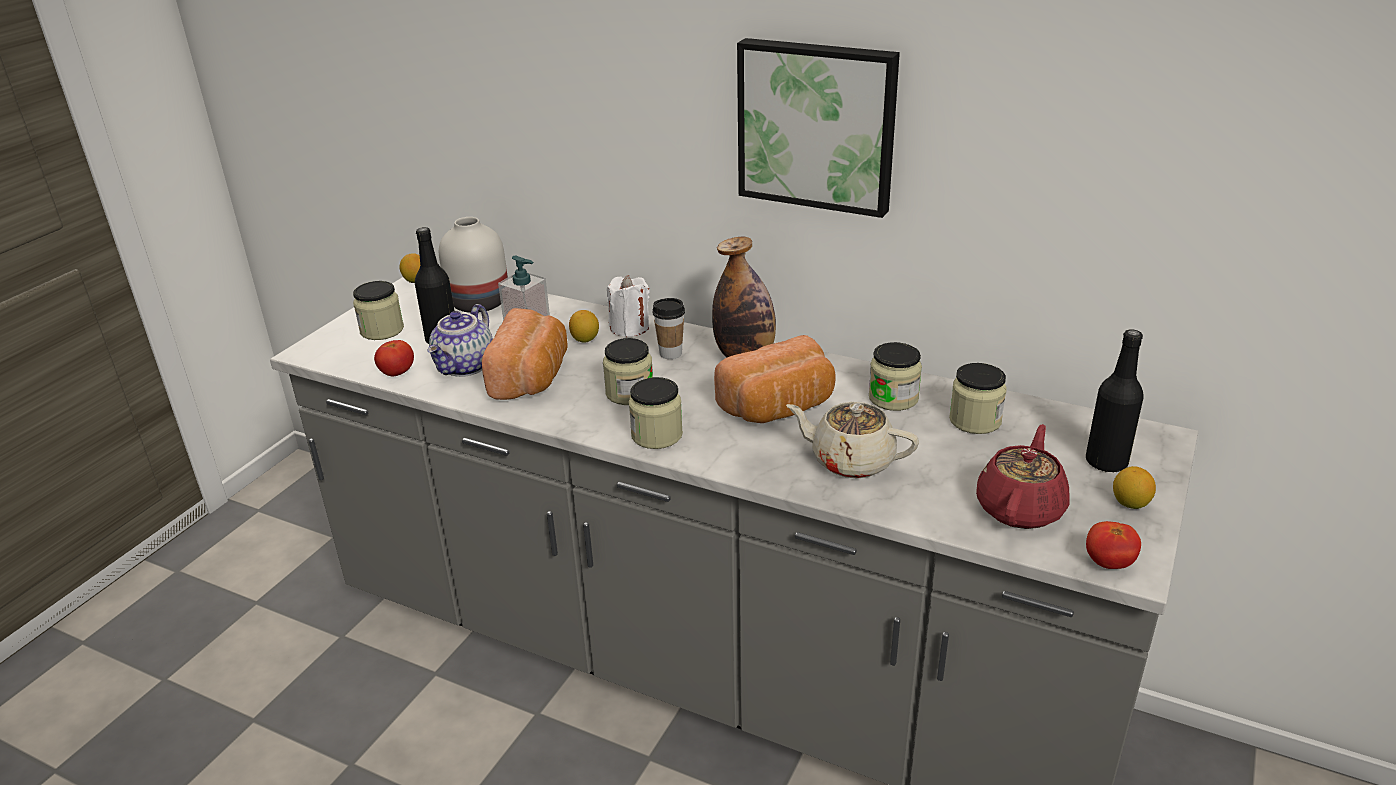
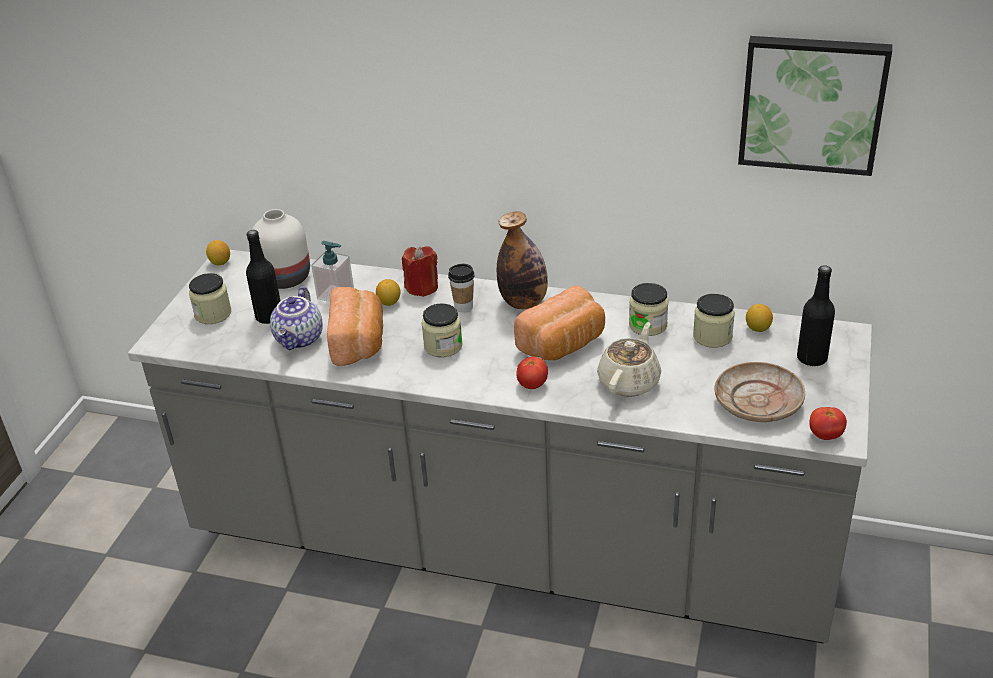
camera: 10 degrees left, 5 degrees up
tomato [374,340,414,376] -> tomato moved to [516,357,548,389]
white candle [607,275,650,337] -> red candle [402,246,438,297]
jar [629,377,683,449] -> none
picture [737,38,900,218] -> picture moved to [738,36,892,176]
beige teapot [786,402,919,479] -> beige teapot turned 105 degrees clockwise [597,322,661,397]
red teapot [976,424,1070,529] -> beige plate [715,362,805,422]
lemon [1113,466,1156,509] -> lemon moved to [746,304,773,332]

